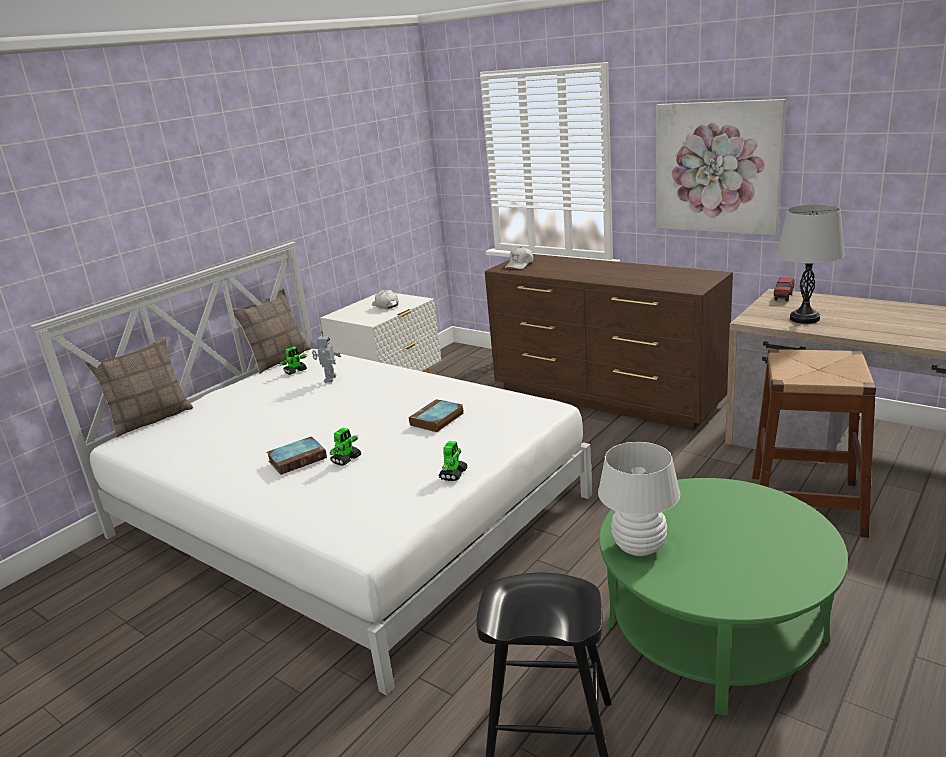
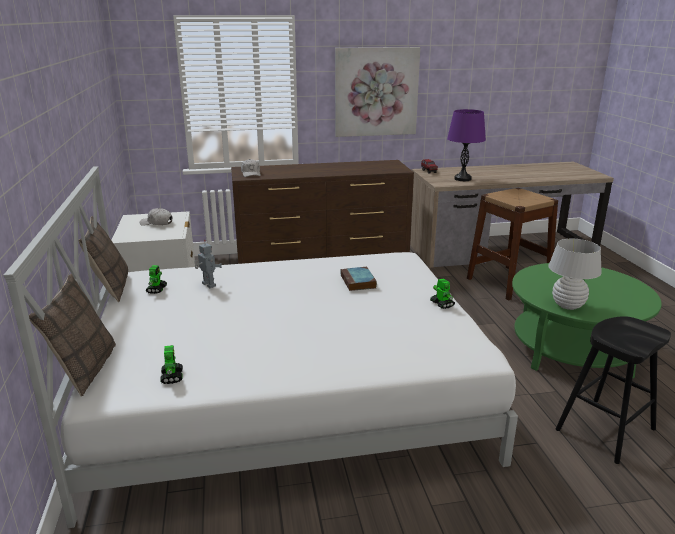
camera: 50 degrees left, 0 degrees up
book [267,436,327,475] -> none
toy robot [330,428,362,466] -> toy robot moved to [160,345,183,384]
grey table lamp [776,204,845,324] -> purple table lamp [447,109,486,181]

